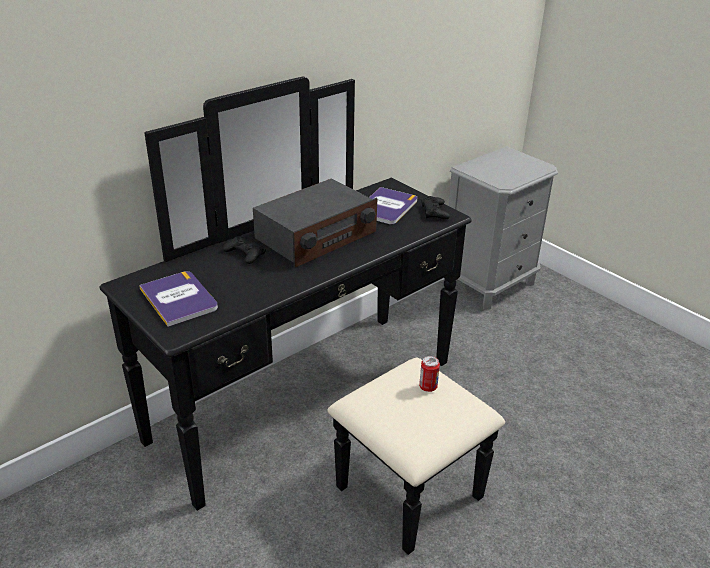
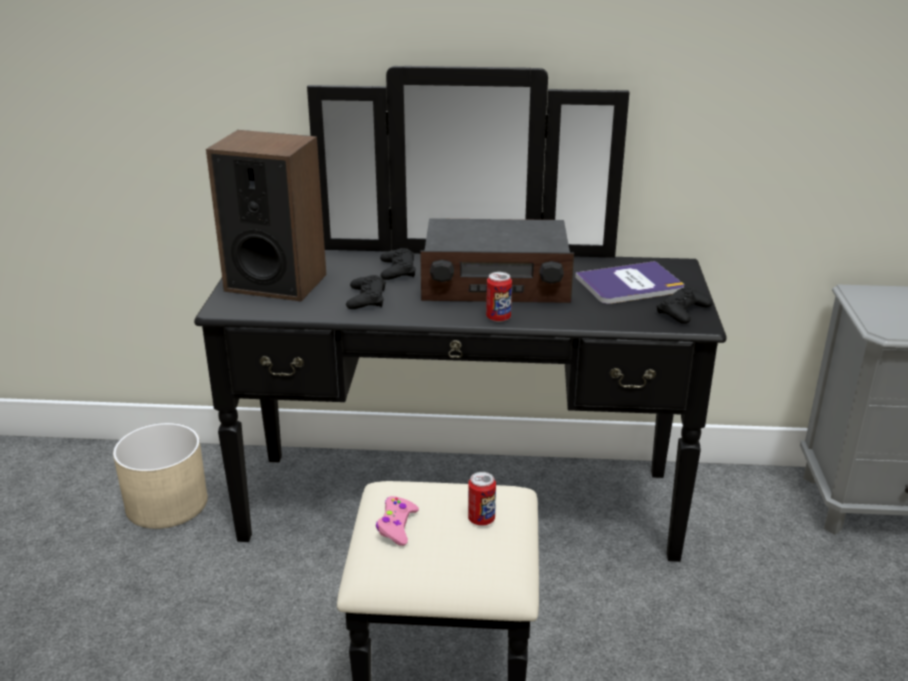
camera: 45 degrees right, 5 degrees down
book [139,271,218,327] -> speaker [206,130,326,301]
none -> beige planter [113,423,208,529]
none -> black game controller [346,275,386,309]
none -> pink game controller [376,496,419,546]
none -> can [486,272,512,322]

